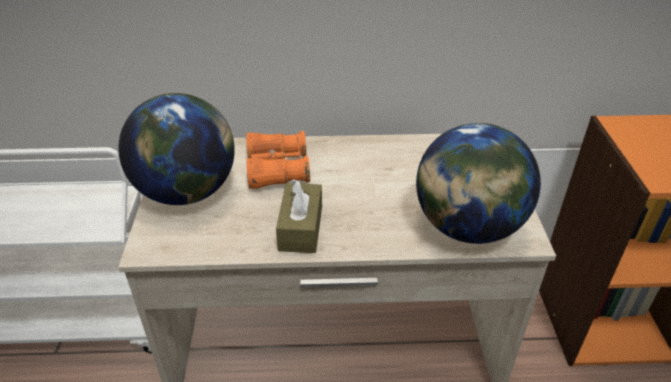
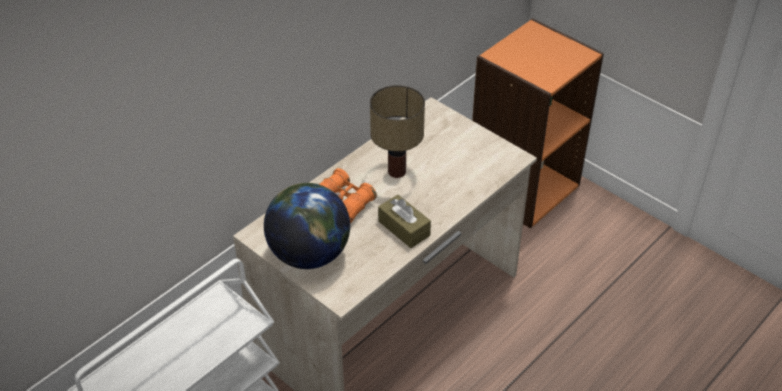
camera: 45 degrees left, 5 degrees up
globe [416,123,541,244] -> none
none -> table lamp [370,85,425,178]

